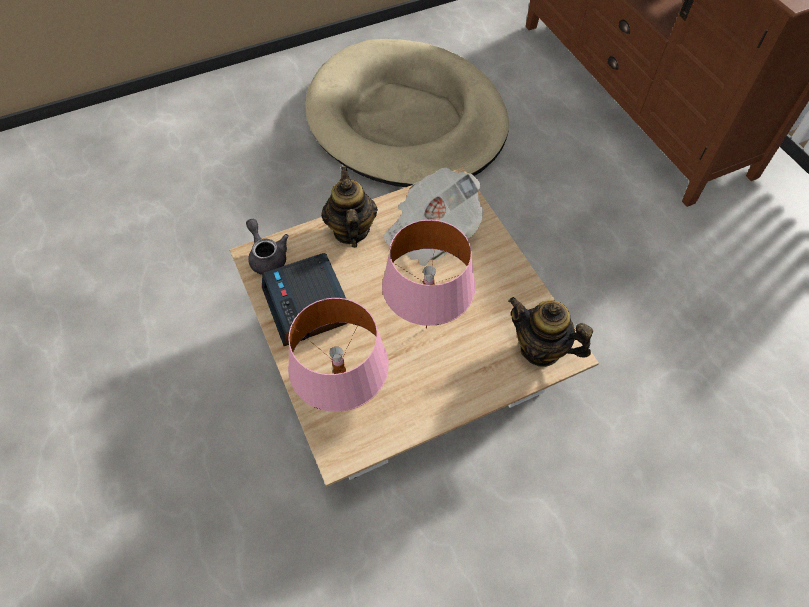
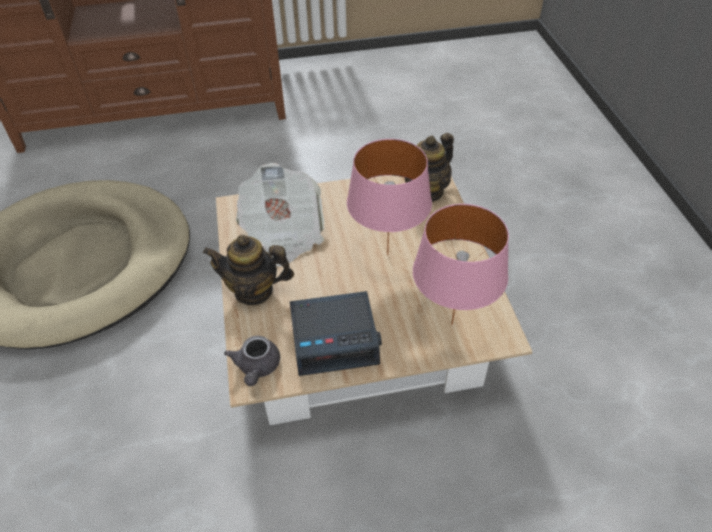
camera: 75 degrees left, 10 degrees down
grey teapot [246,219,289,275] -> grey teapot turned 75 degrees counterclockwise [224,336,280,386]

